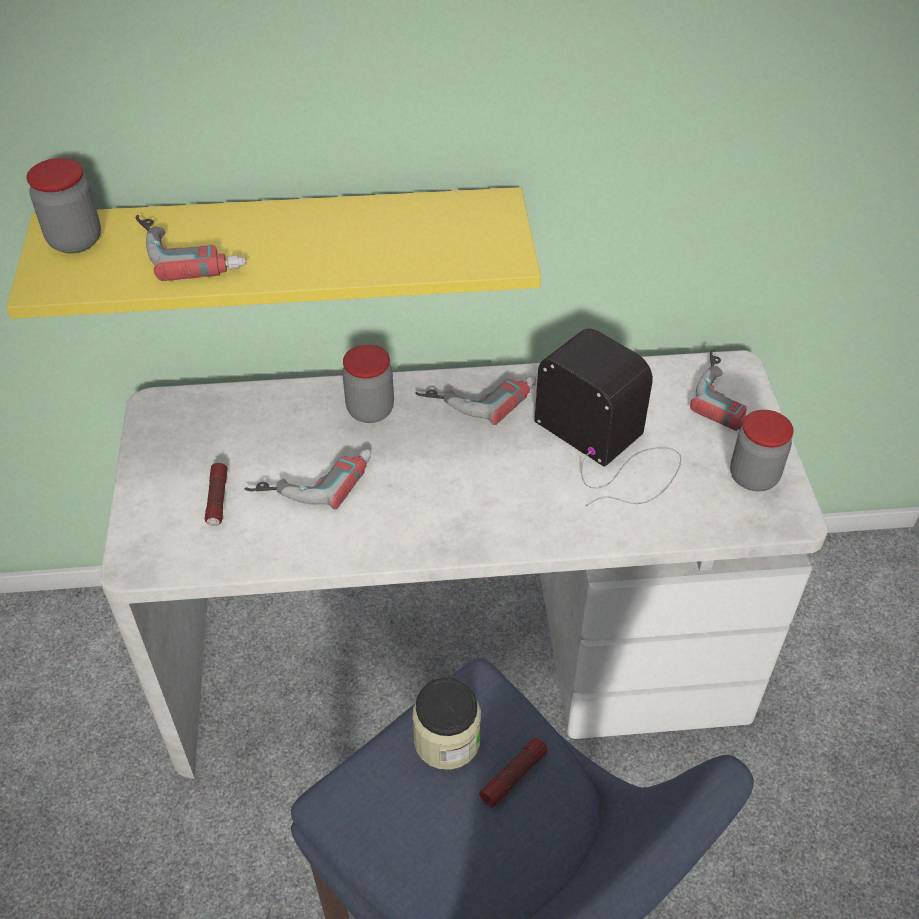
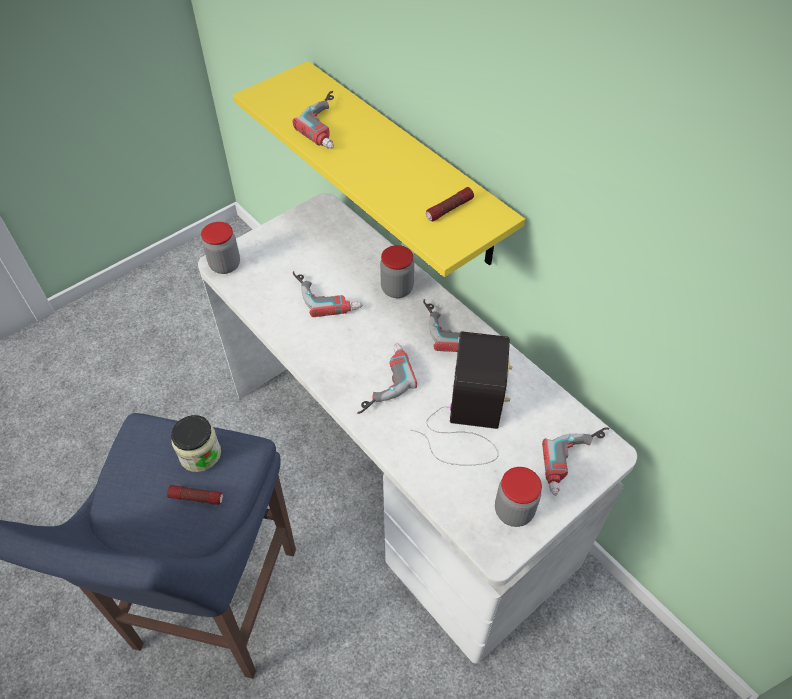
camera: 55 degrees right, 5 degrees up
jar [26,158,101,253] -> jar moved to [201,222,240,274]
flashlight [205,463,227,526] -> flashlight moved to [426,187,474,221]
none -> power drill [357,343,417,414]

